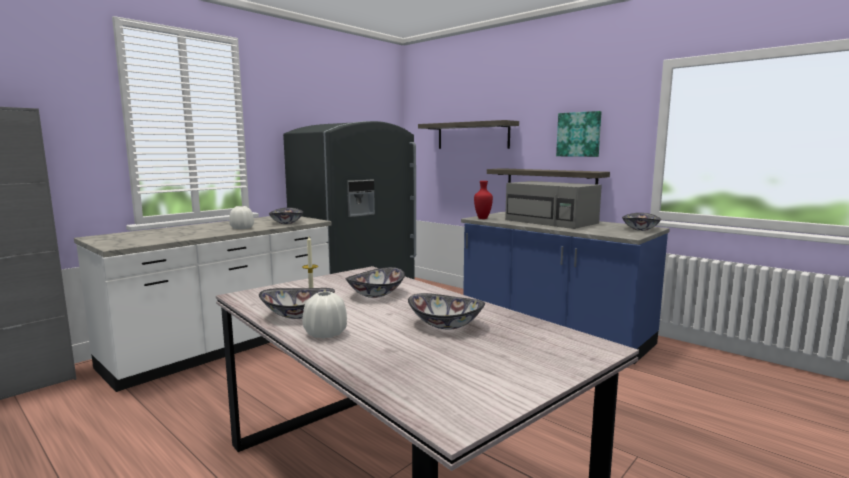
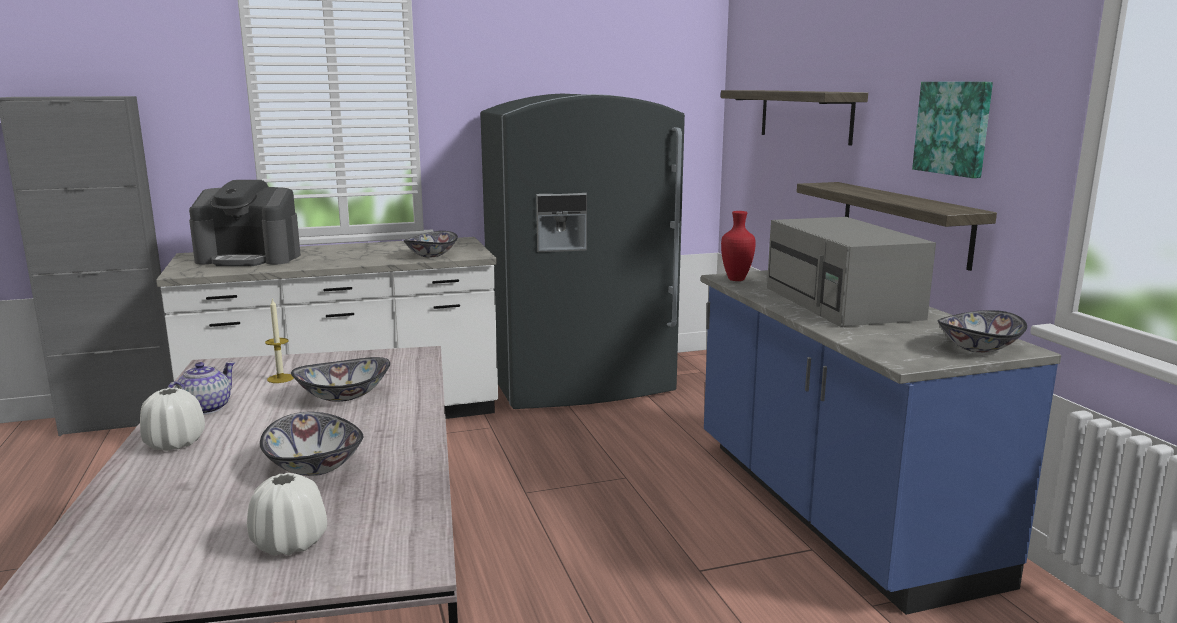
camera: 30 degrees right, 5 degrees up
white vase [229,206,254,229] -> white vase moved to [247,473,327,556]
bowl [259,288,335,319] -> teapot [167,362,236,415]
none -> coffee machine [189,180,301,266]

